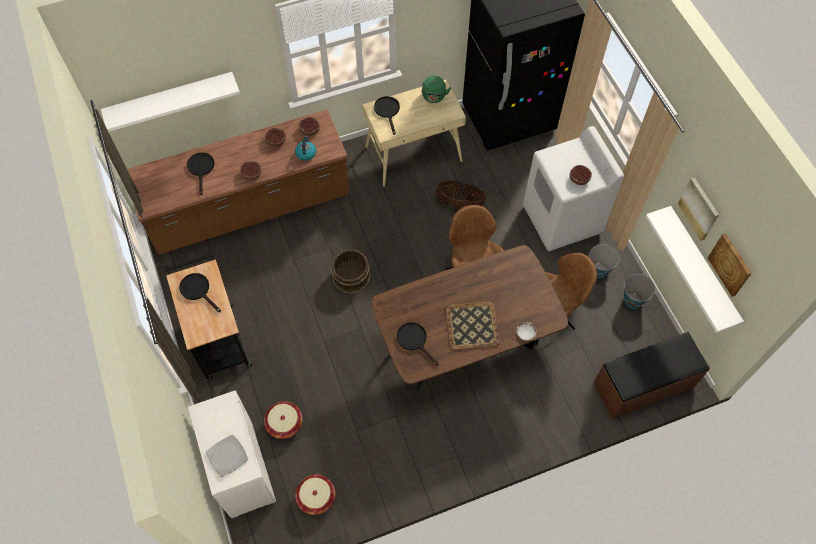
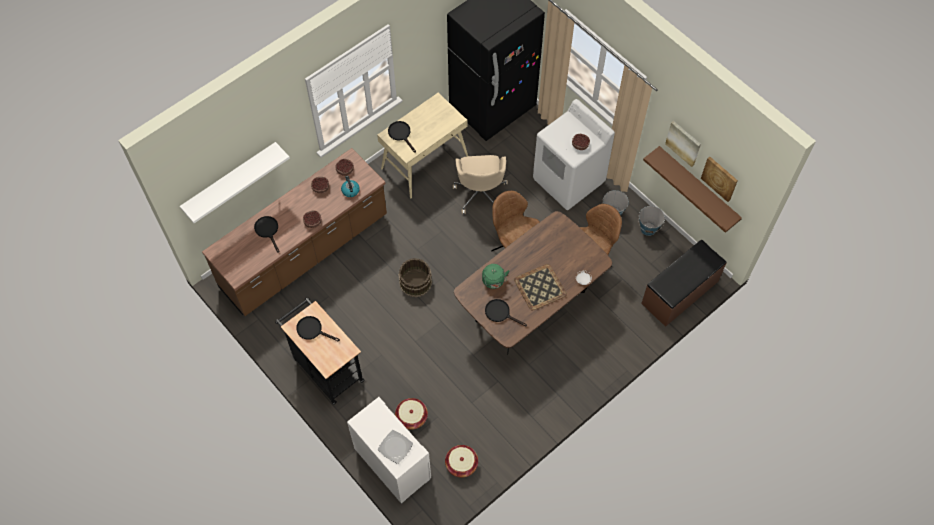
camera: 20 degrees left, 0 degrees up
green kettle [422,76,451,103] -> green kettle moved to [482,264,509,289]
basket [435,181,486,209] -> beige office chair [453,155,508,214]
white shelf [645,206,744,333] -> brown shelf [643,146,742,233]

